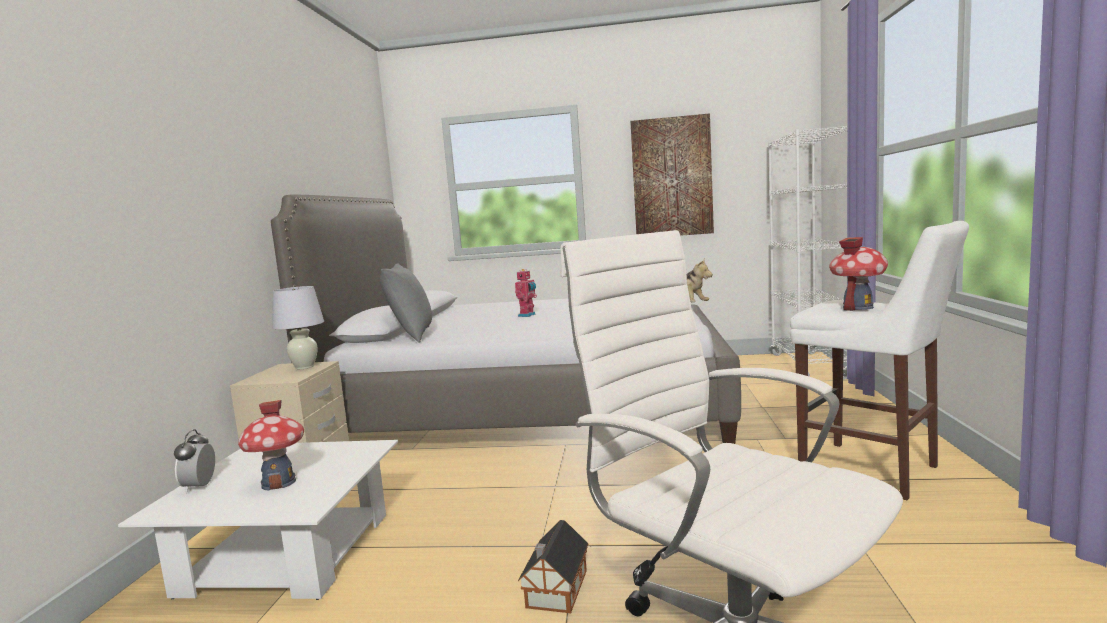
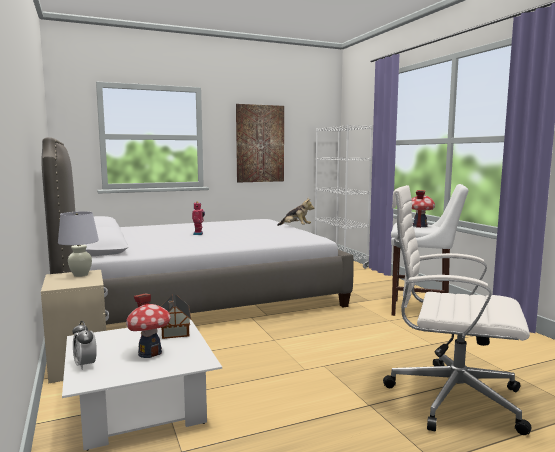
camera: 30 degrees left, 0 degrees up
grey pillow [380,263,432,343] -> none
toy house [518,520,589,613] -> toy house moved to [161,294,191,339]

